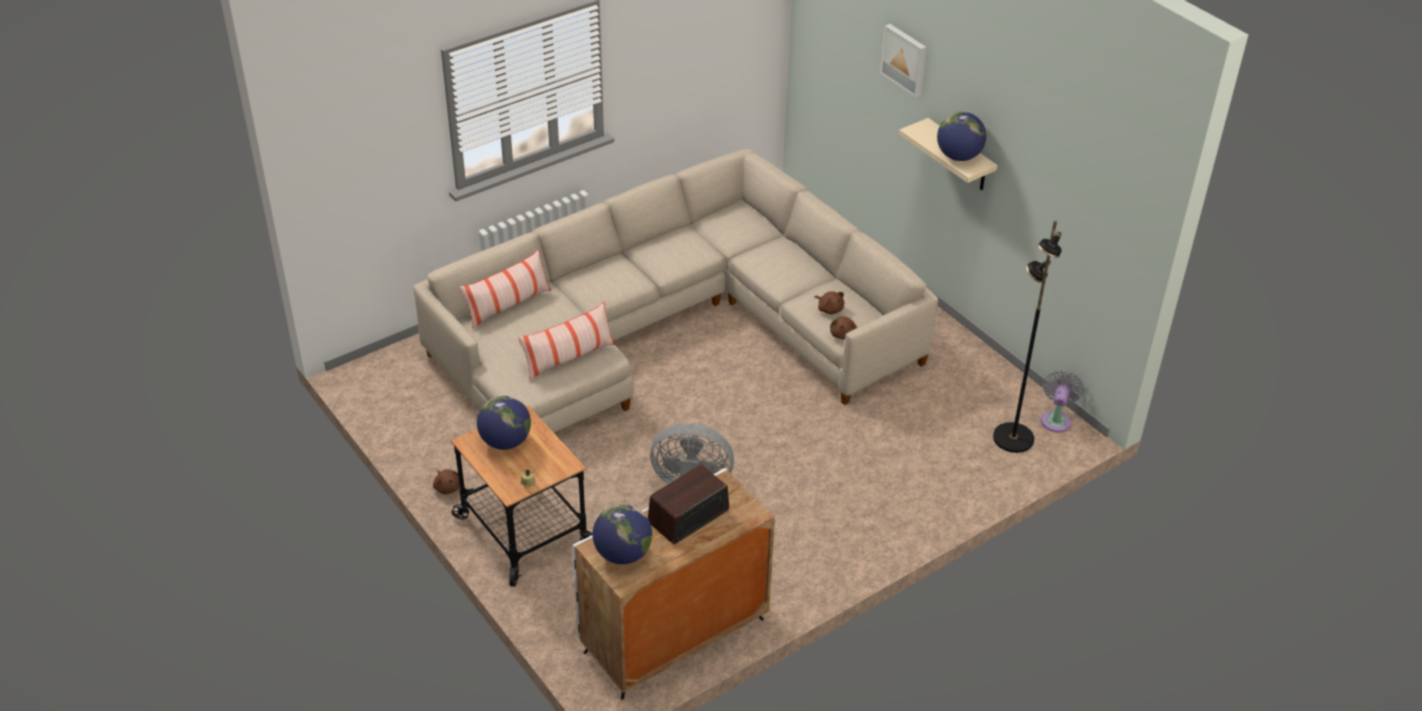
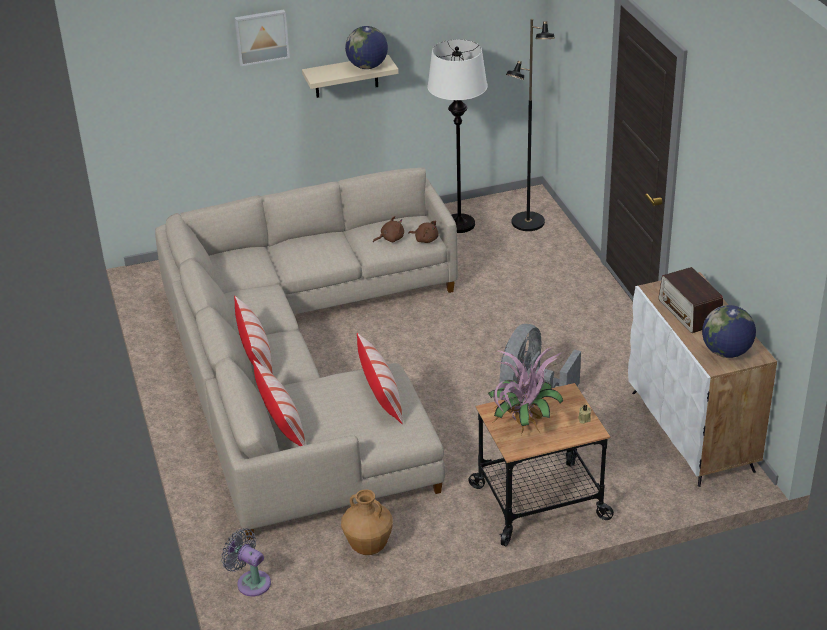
camera: 70 degrees left, 5 degrees down
brown plush toy [433,469,460,494] -> none
globe [477,396,531,450] -> potted plant [488,345,563,435]
grey fan [1041,370,1084,432] -> grey fan moved to [221,528,271,596]
none -> pillow [234,296,272,373]
none -> brown vase [341,489,393,555]
none -> white floor lamp [427,39,488,233]

